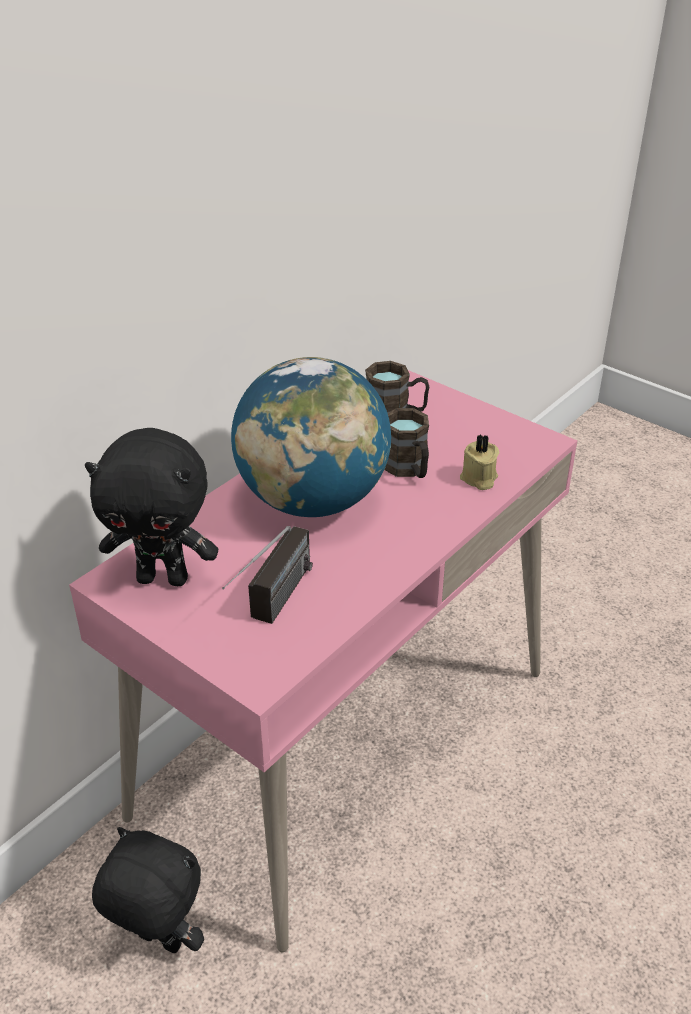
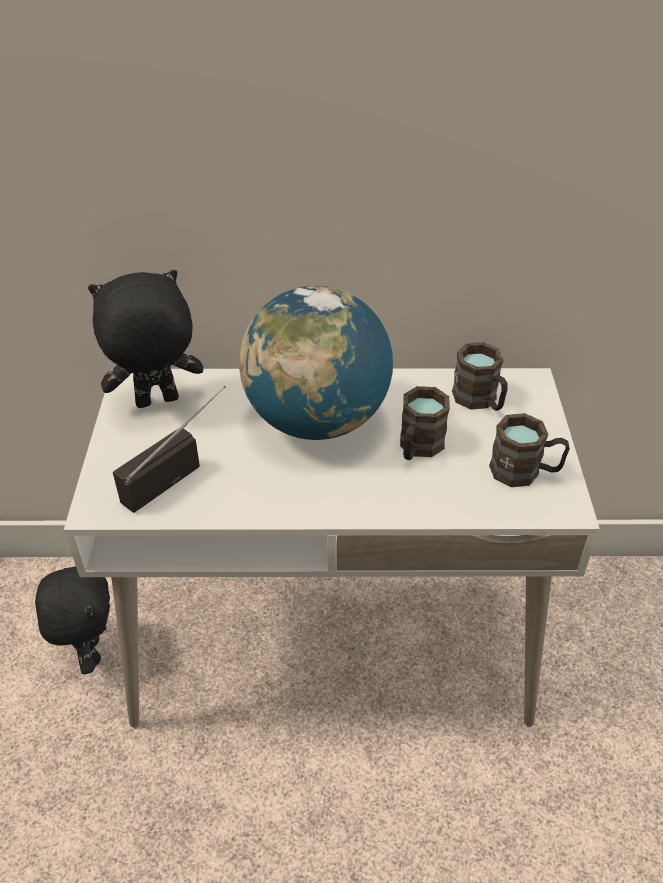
camera: 50 degrees right, 5 degrees up
pink desk [69,370,577,952] -> white desk [64,368,600,728]
black plush toy [85,428,218,586] -> black plush toy turned 105 degrees clockwise [88,270,203,408]
radio [222,526,313,624] -> radio turned 150 degrees clockwise [113,386,226,513]
beige candle [460,434,499,490] -> none
none -> brown mug [489,413,570,487]

